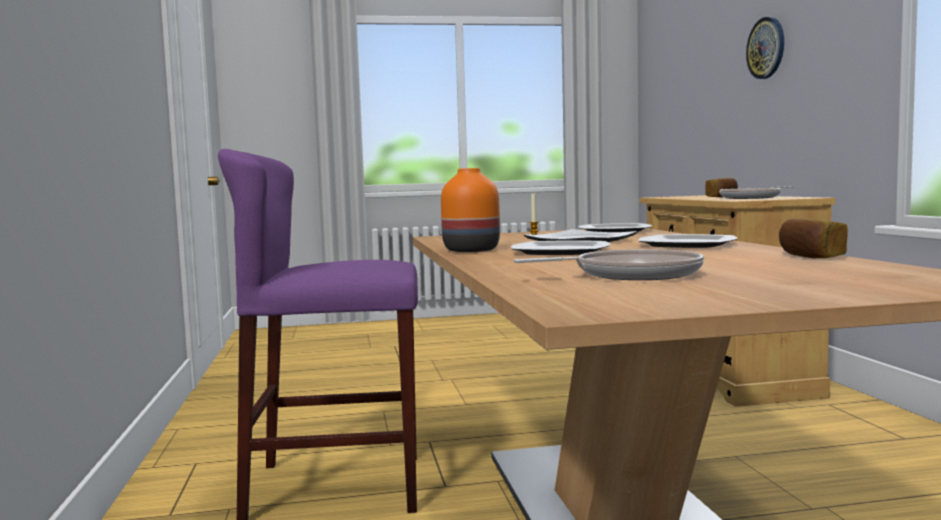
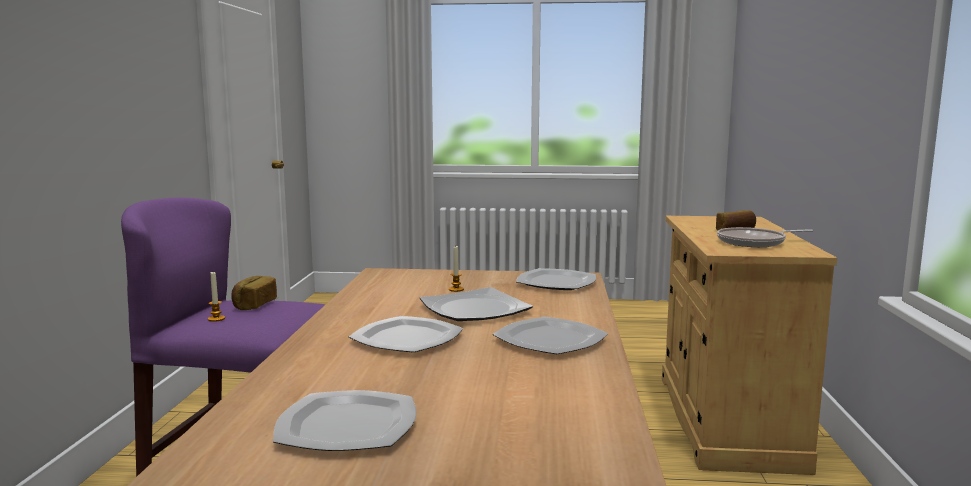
camera: 15 degrees right, 5 degrees up
orange vase [441,168,500,252] -> none
frying pan [514,249,704,280] -> plate [273,390,416,451]
wall clock [746,17,784,79] -> none
bread [779,218,848,258] -> bread moved to [231,276,277,310]
none -> candle [208,272,225,322]

